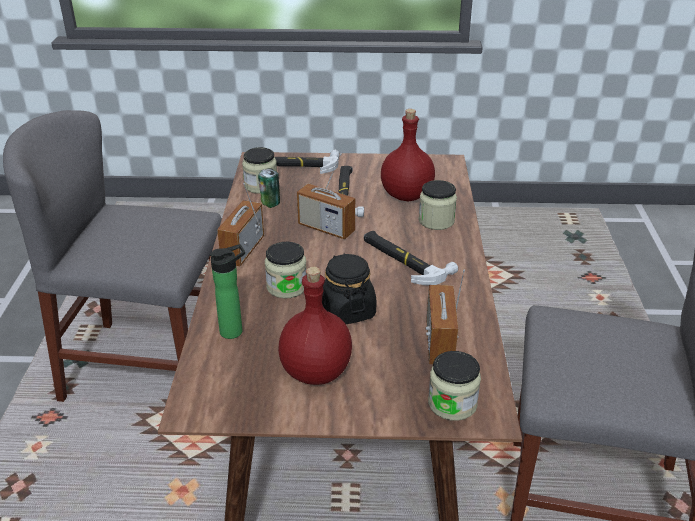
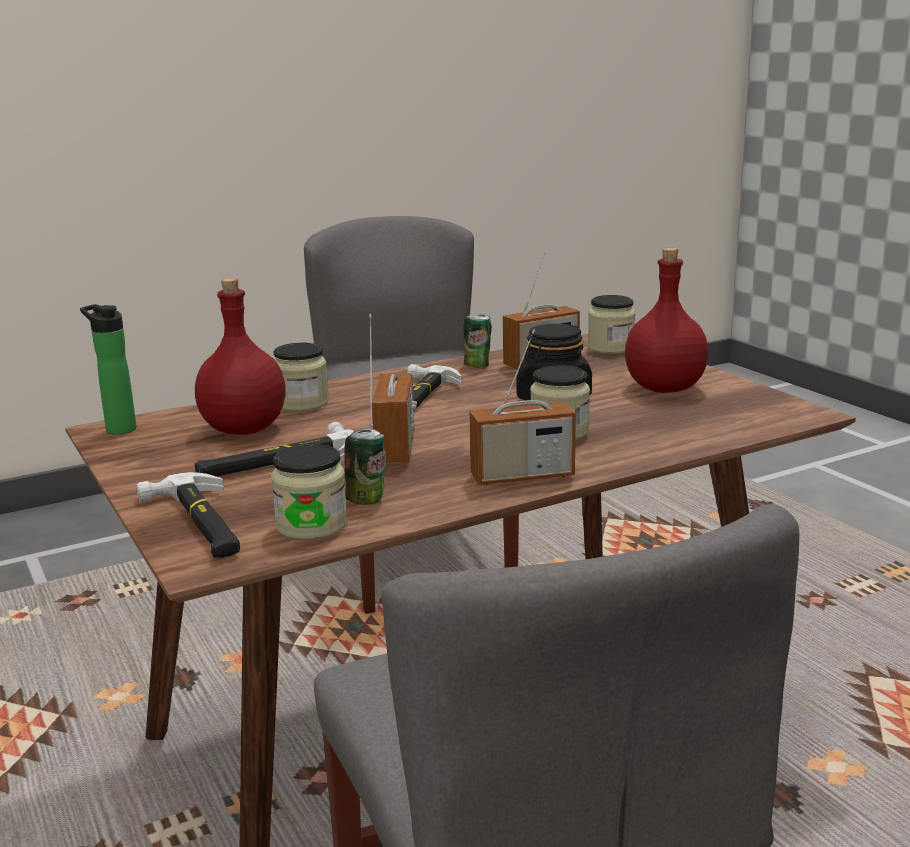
camera: 120 degrees left, 15 degrees down
bottle [210,244,245,339] -> bottle moved to [80,304,136,435]
none -> can [463,315,492,367]

